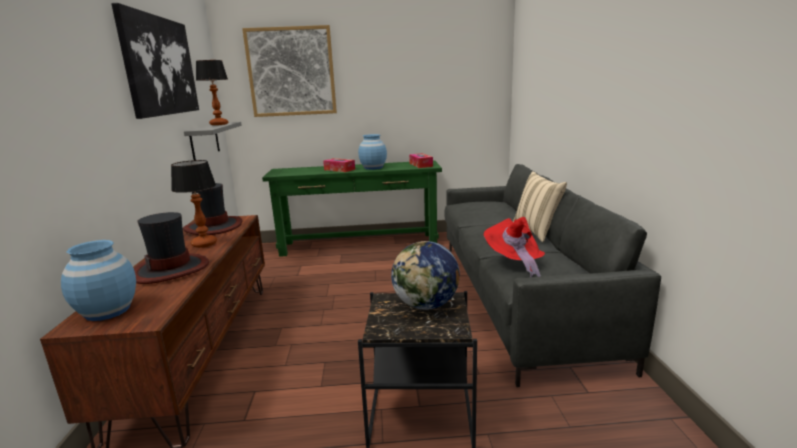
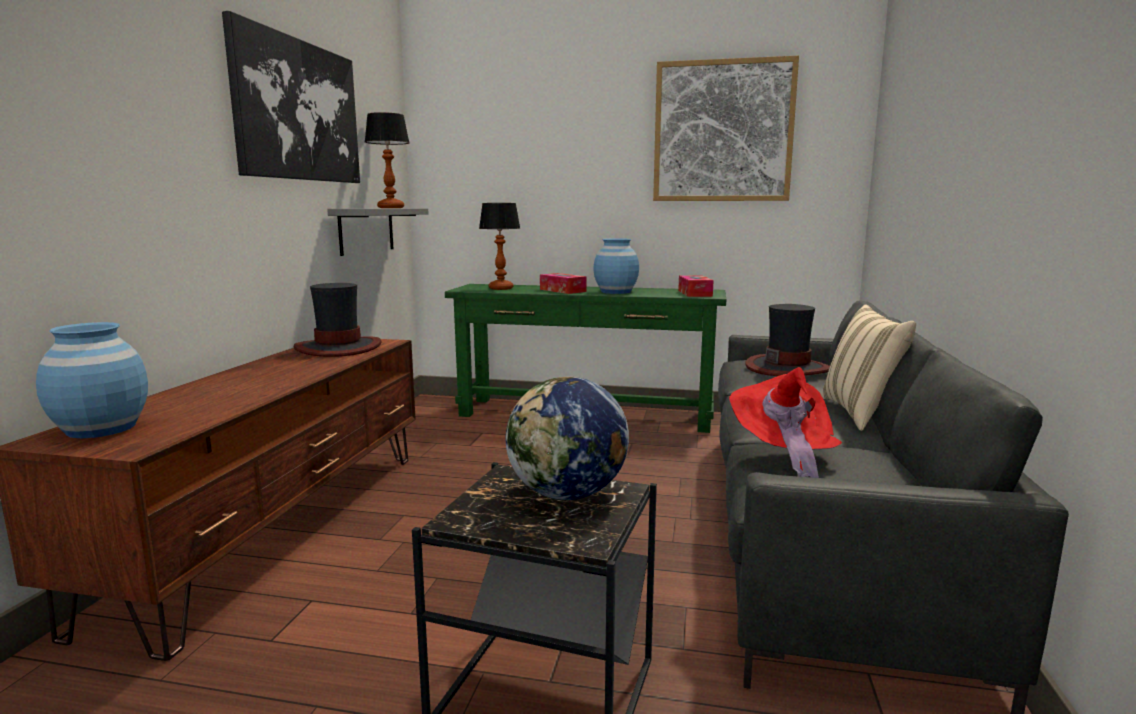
camera: 15 degrees right, 5 degrees down
hat [134,212,209,284] -> hat moved to [745,304,830,376]
table lamp [171,160,217,248] -> table lamp moved to [479,203,520,290]
picture [242,25,337,117] -> picture moved to [653,55,799,201]

